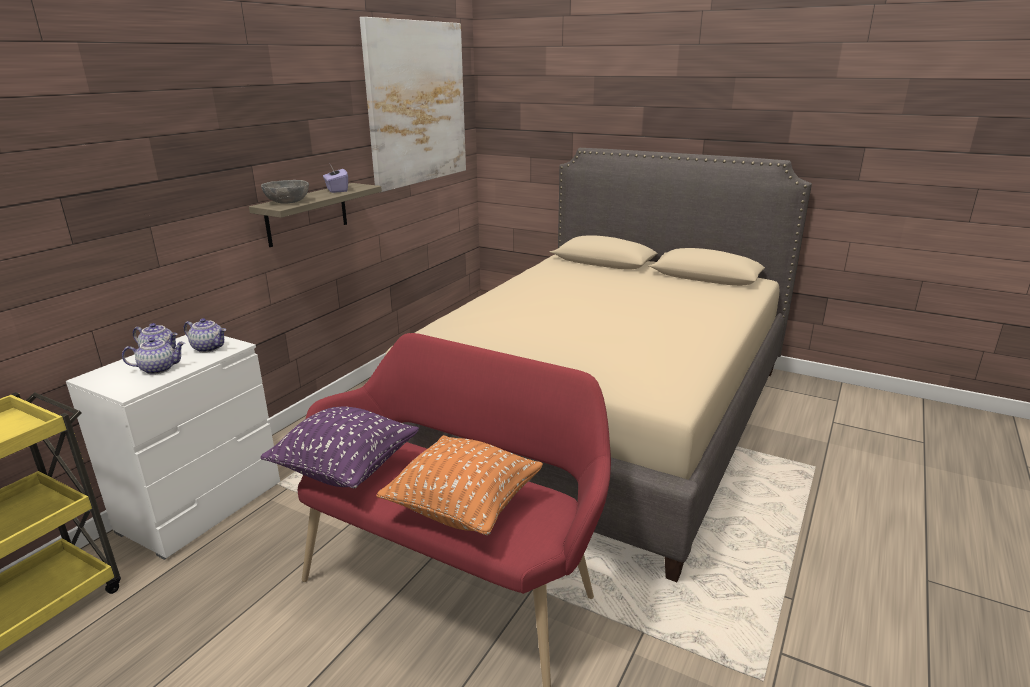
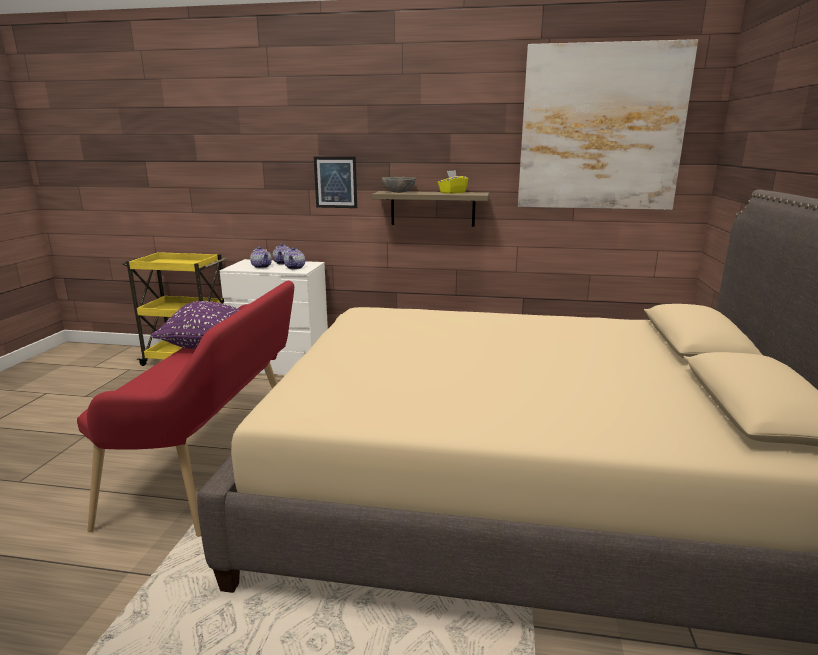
camera: 70 degrees right, 5 degrees down
purple tissue box [323,166,348,193] -> yellow tissue box [438,170,468,194]
orange pillow [377,435,543,535] -> none
none -> picture [314,157,357,208]

